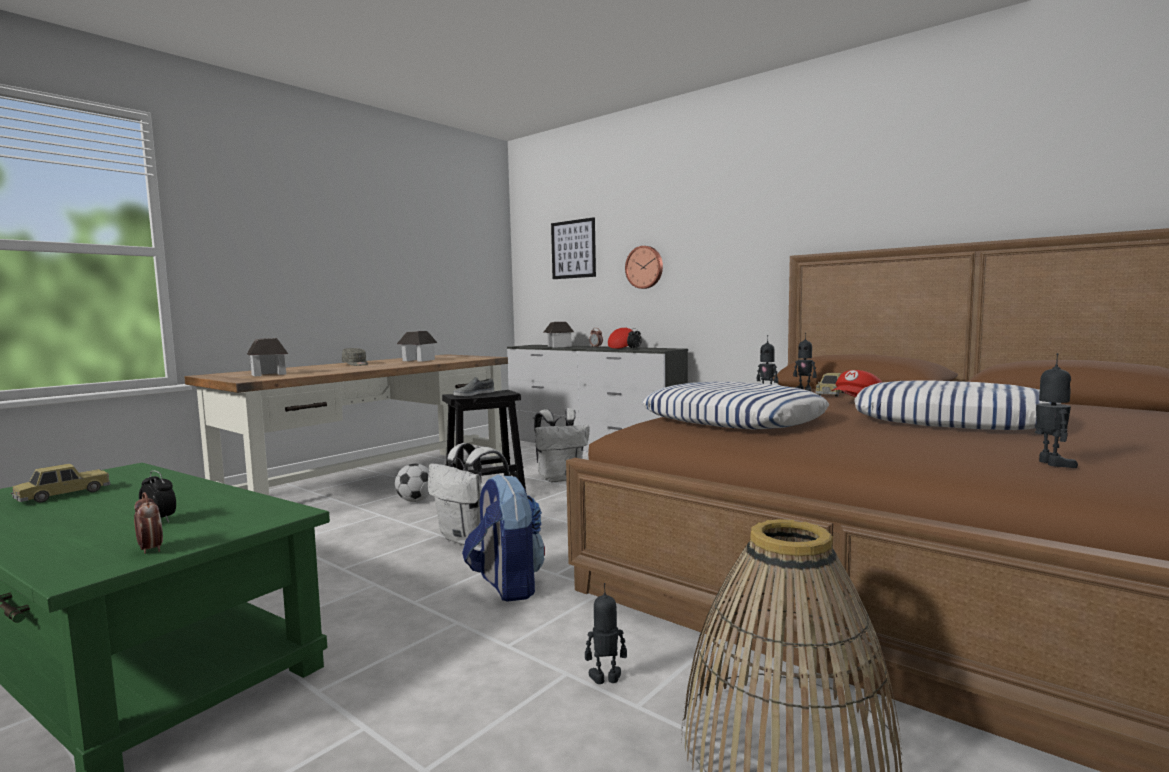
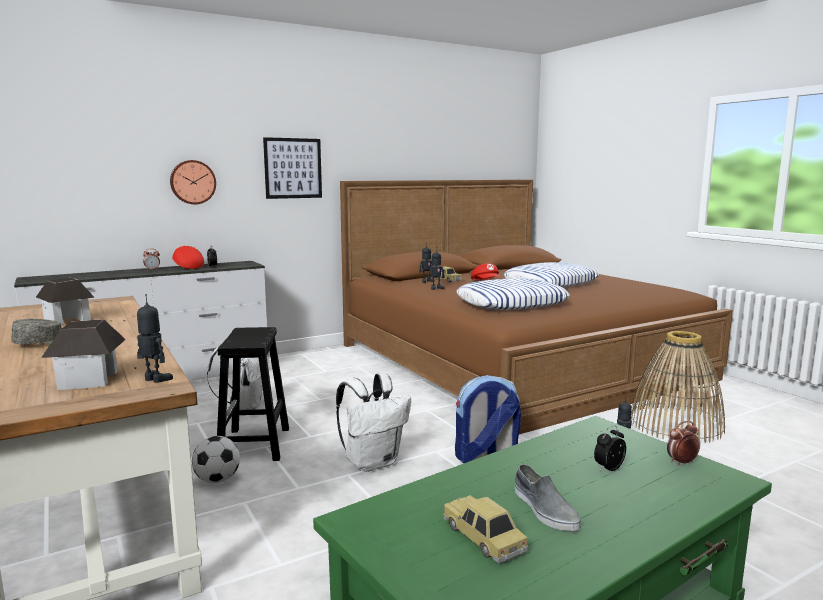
camera: 70 degrees left, 5 degrees up
grey shoe [453,377,494,396] -> grey shoe moved to [515,464,581,531]
toy house [544,322,574,348] -> none
picture [551,217,596,279] -> picture moved to [263,137,322,199]
toy robot [1035,353,1078,468] -> toy robot moved to [137,294,173,383]

